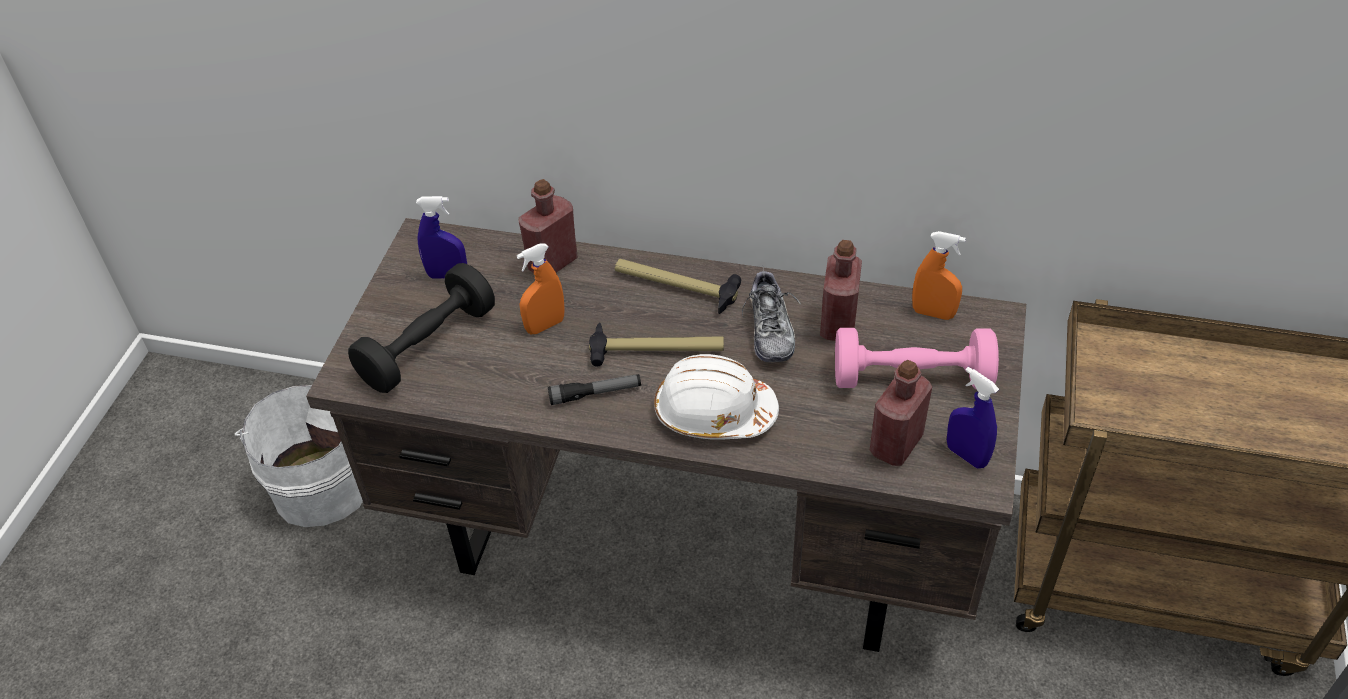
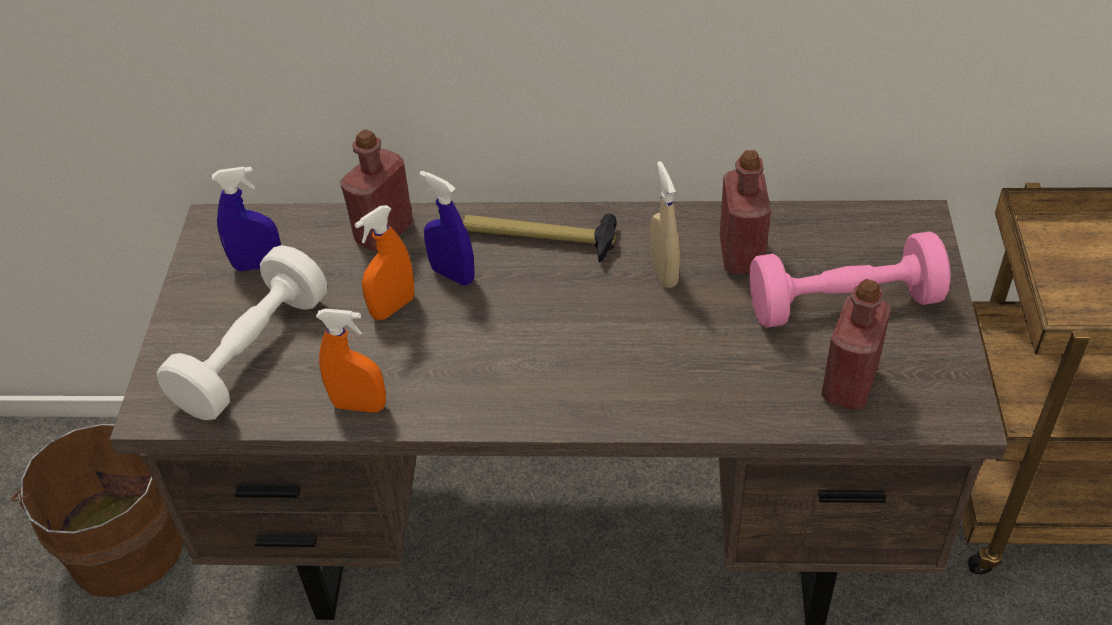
camera: 10 degrees left, 0 degrees up
white bucket [235,385,363,527] -> brown bucket [11,424,184,597]
black dumbbell [348,263,495,393] -> white dumbbell [157,245,327,420]
flashlight [548,374,641,405] -> none
hammer [589,322,724,367] -> none
white hard hat [654,354,779,440] -> none
shoe [742,267,801,363] -> beige spray bottle [650,161,680,288]
orange spray bottle [912,231,966,320] -> orange spray bottle moved to [316,309,386,413]
blue spray bottle [947,367,999,468] -> blue spray bottle moved to [420,171,475,286]

